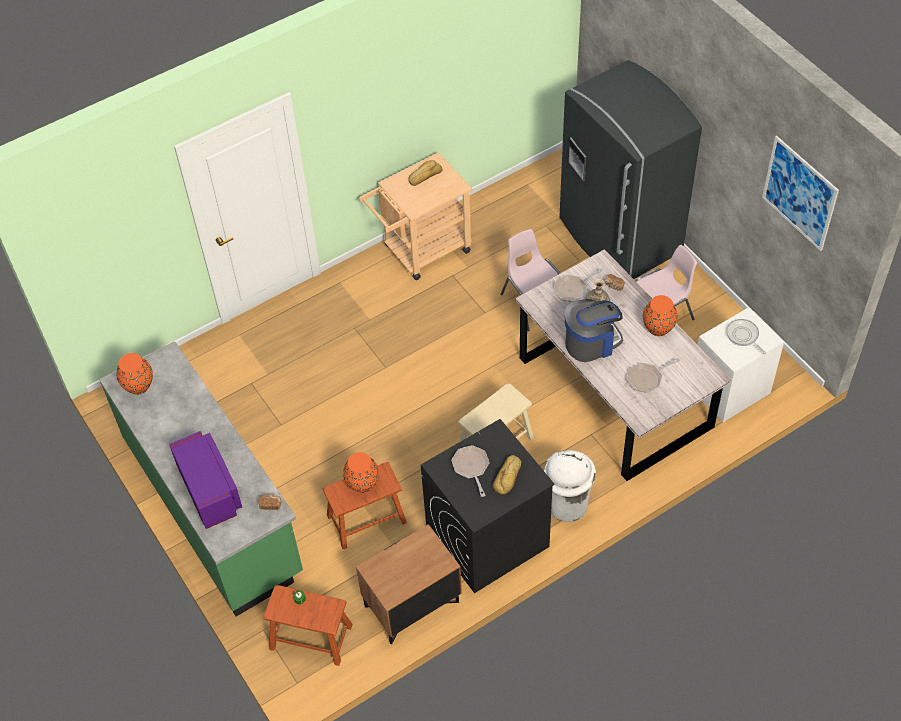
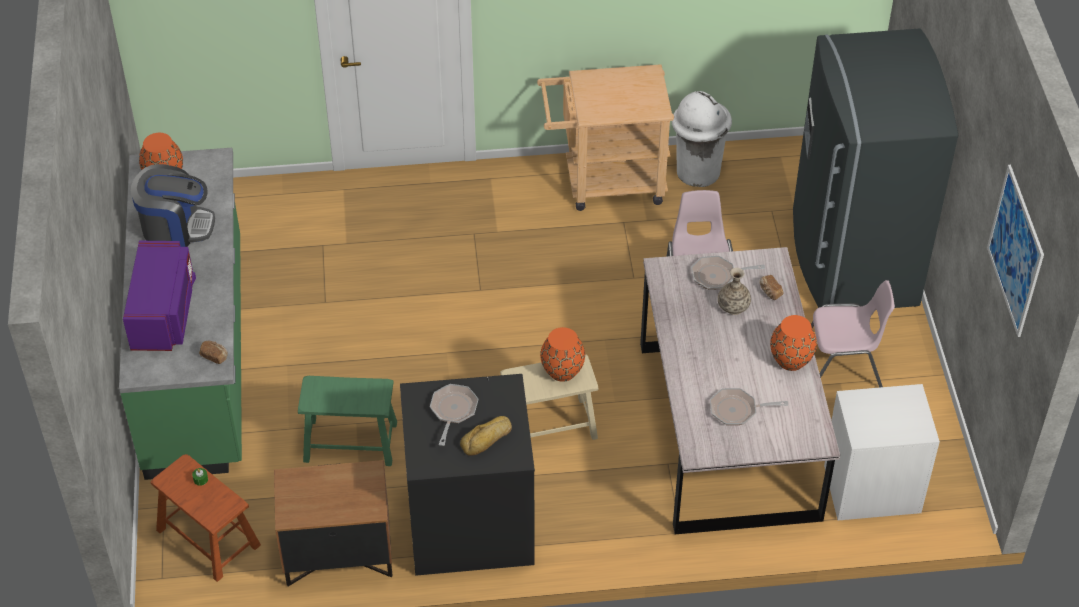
camera: 25 degrees right, 5 degrees down
brown stool [323,462,407,549] -> green stool [298,376,397,466]
orange vase [343,452,379,493] -> orange vase moved to [540,327,585,382]
bread [409,160,442,186] -> none
white trash can [544,450,596,522] -> white trash can moved to [672,91,732,187]
coffee machine [565,299,623,362] -> coffee machine moved to [131,164,215,247]
frying pan [726,319,766,354] -> none

